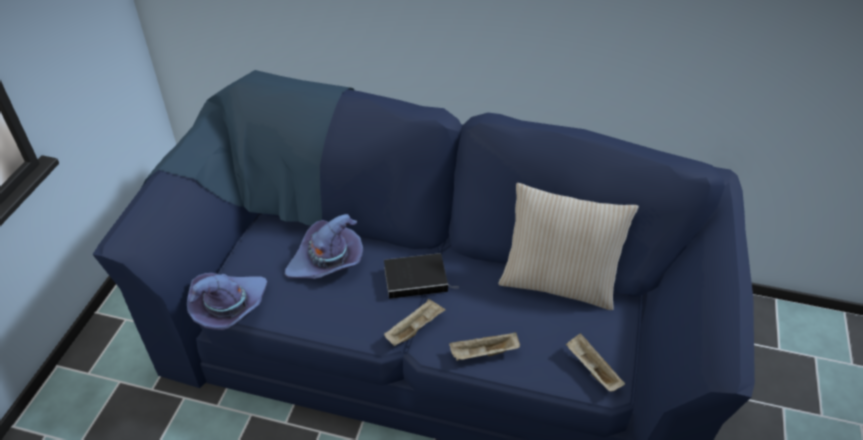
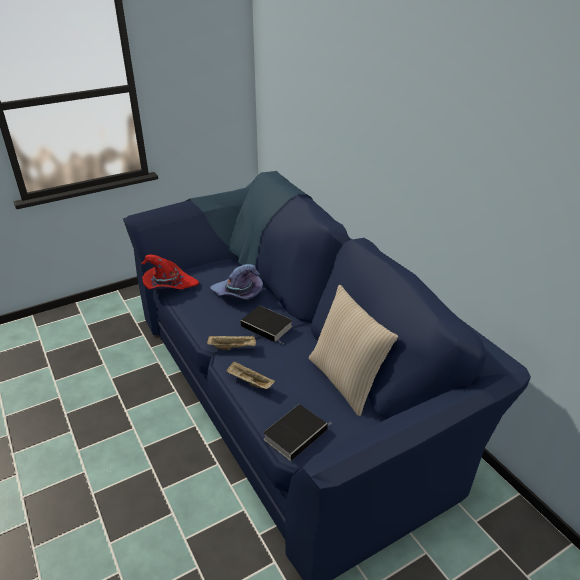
camera: 45 degrees right, 10 degrees down
purple hat [187,273,267,330] -> red hat [141,255,199,290]
beige tray [566,333,625,392] -> book [263,404,331,461]

